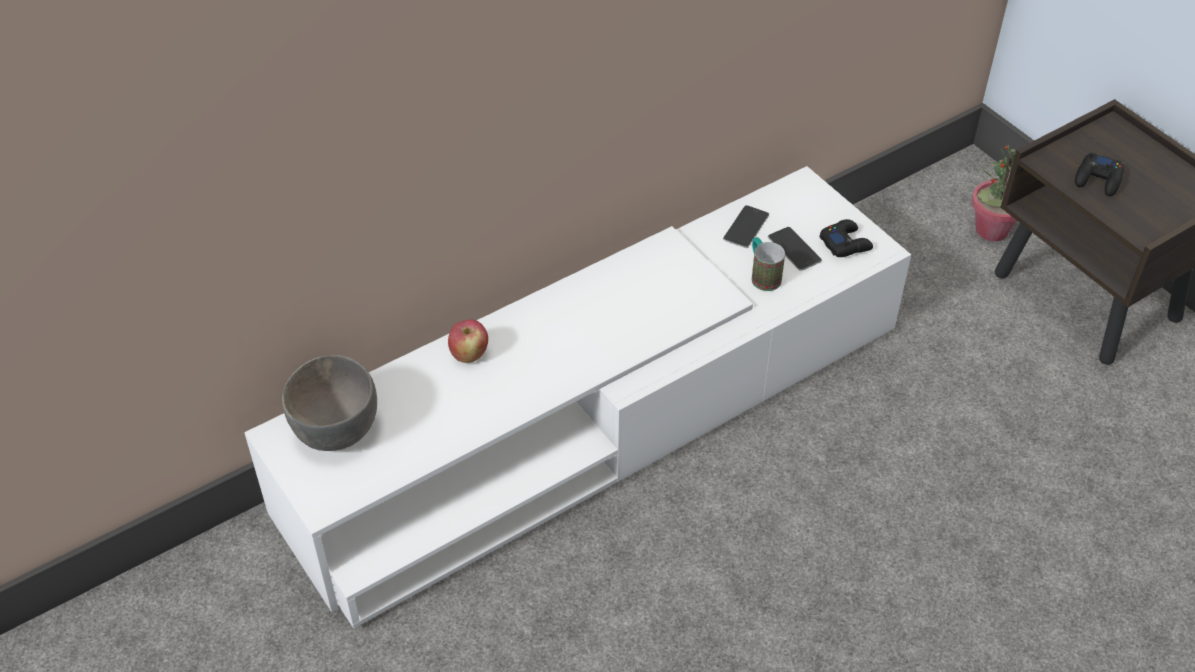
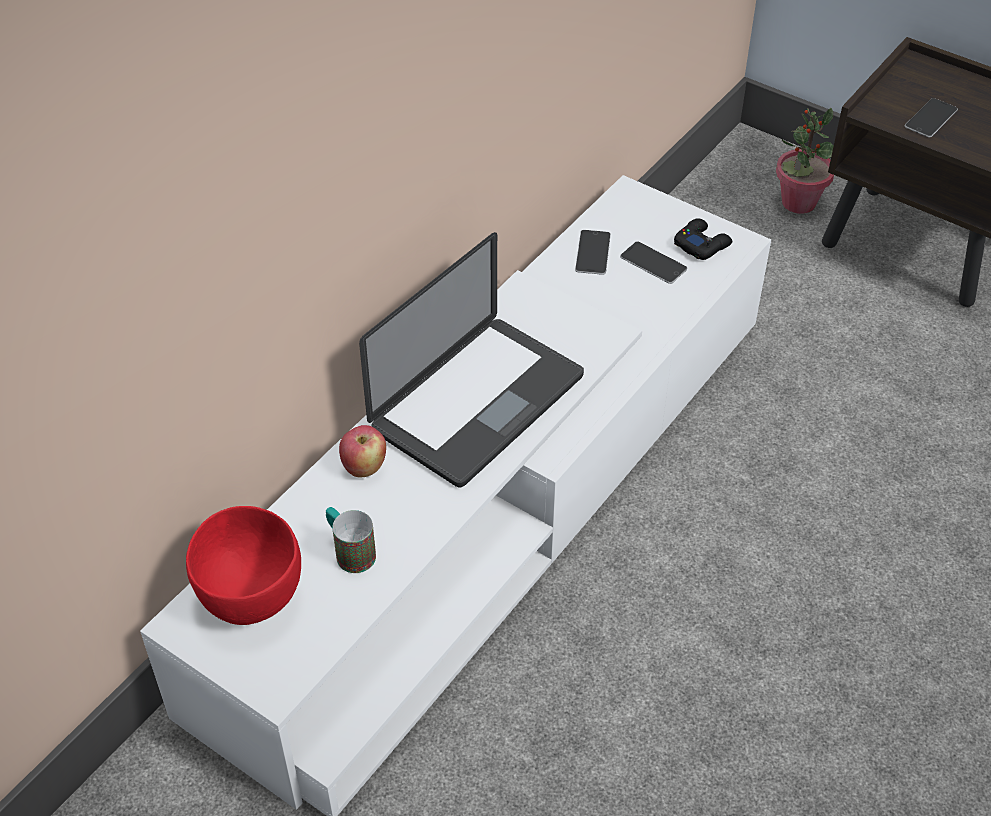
camera: 20 degrees left, 0 degrees up
grey bowl [282,355,377,451] -> red bowl [186,506,301,625]
mug [752,237,785,291] -> mug moved to [326,507,376,573]
black game controller [1075,153,1124,196] -> phone [905,98,958,138]
none -> laptop [359,232,584,487]

